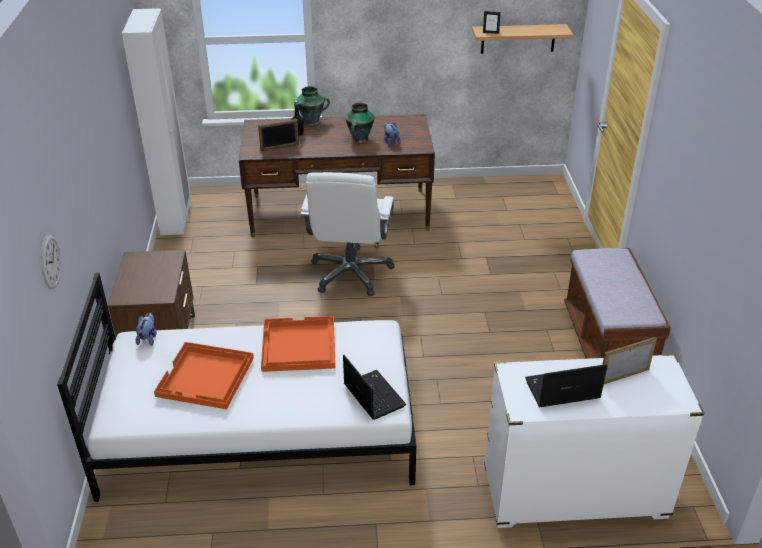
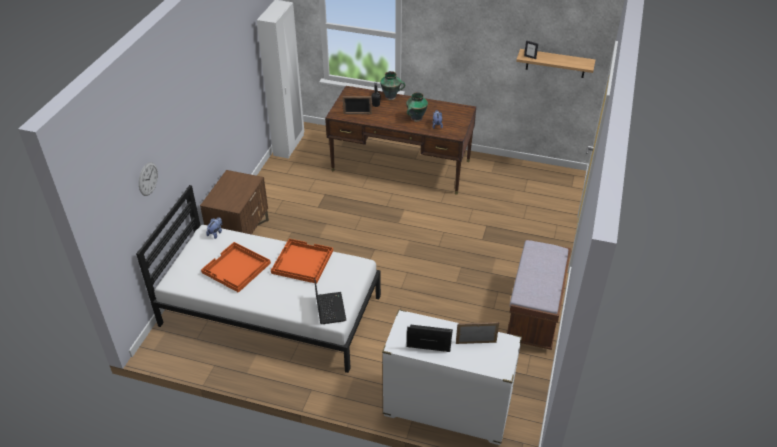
camera: 20 degrees right, 5 degrees up
white office chair [300,172,395,296] -> none

